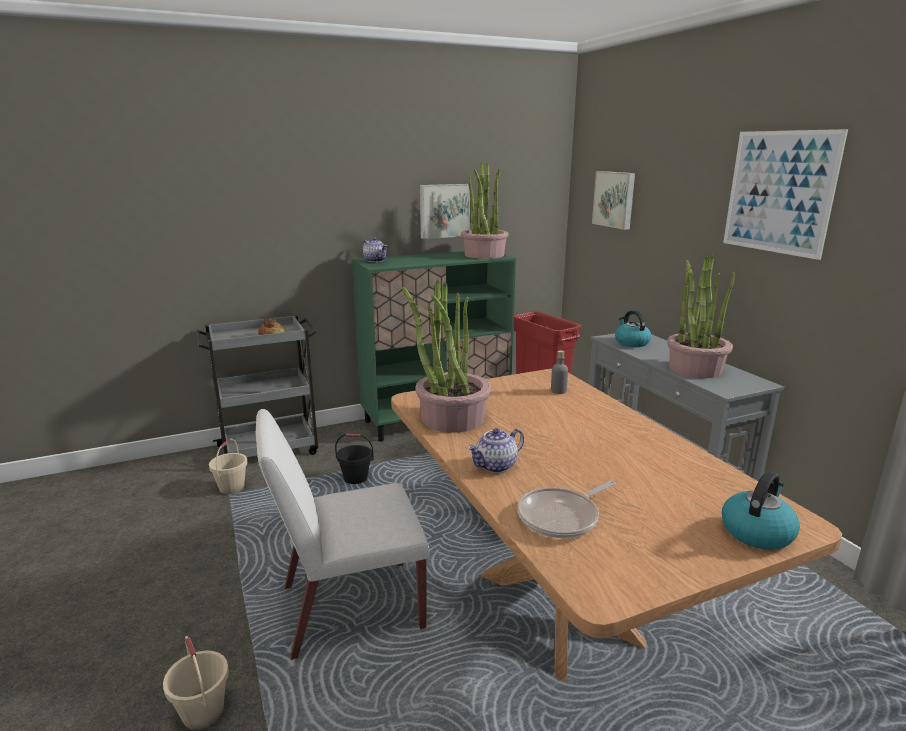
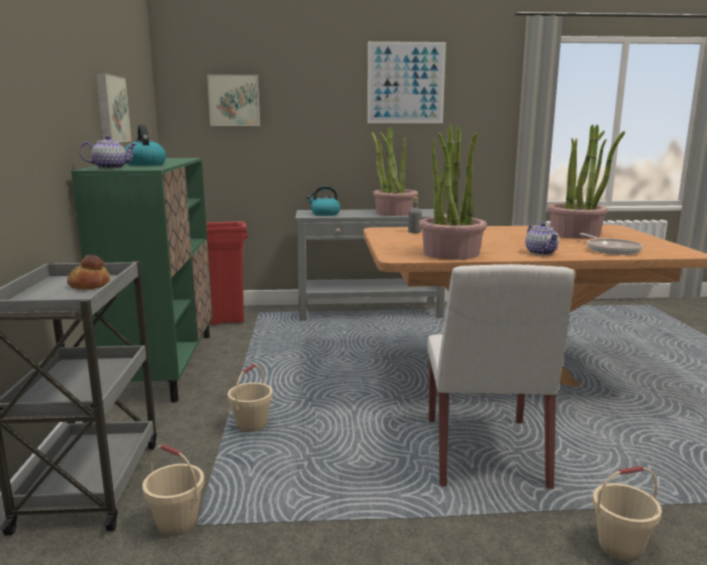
camera: 70 degrees left, 5 degrees down
black bucket [335,434,374,484] -> beige bucket [228,364,273,432]
potted plant [461,162,509,259] -> potted plant moved to [547,124,625,239]
kettle [722,471,800,550] -> kettle moved to [125,124,166,166]

